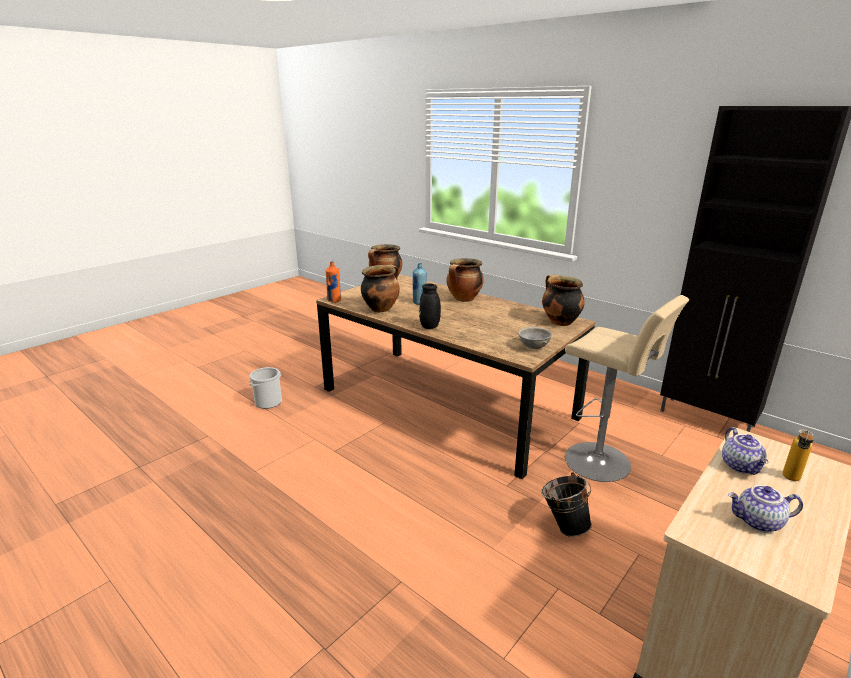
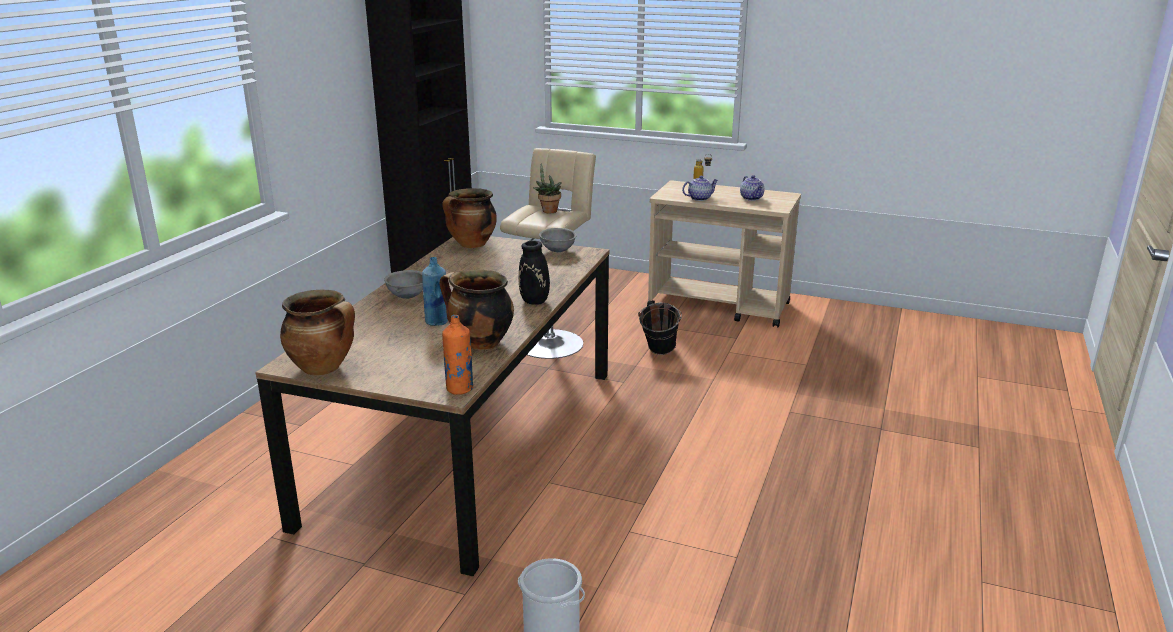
camera: 110 degrees left, 0 degrees up
cooking pot [446,258,484,302] -> grey bowl [384,270,423,299]
none -> potted plant [533,164,562,213]

